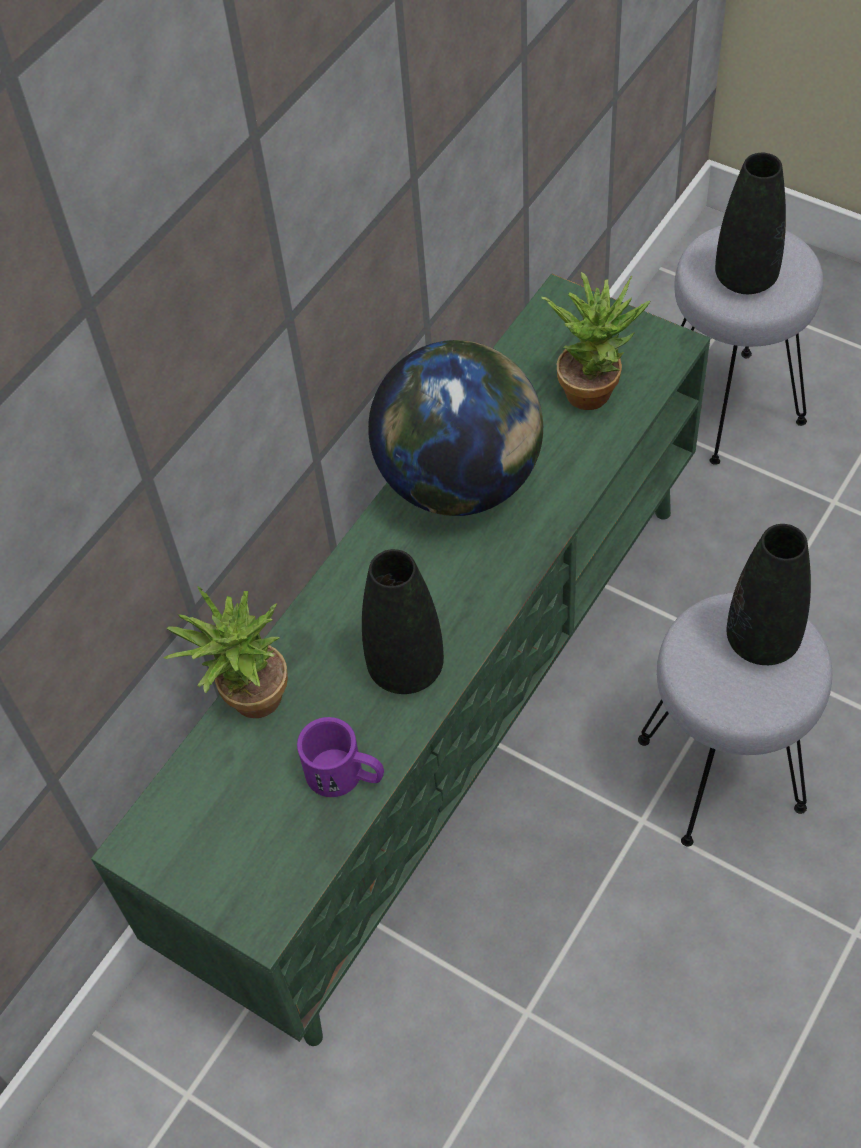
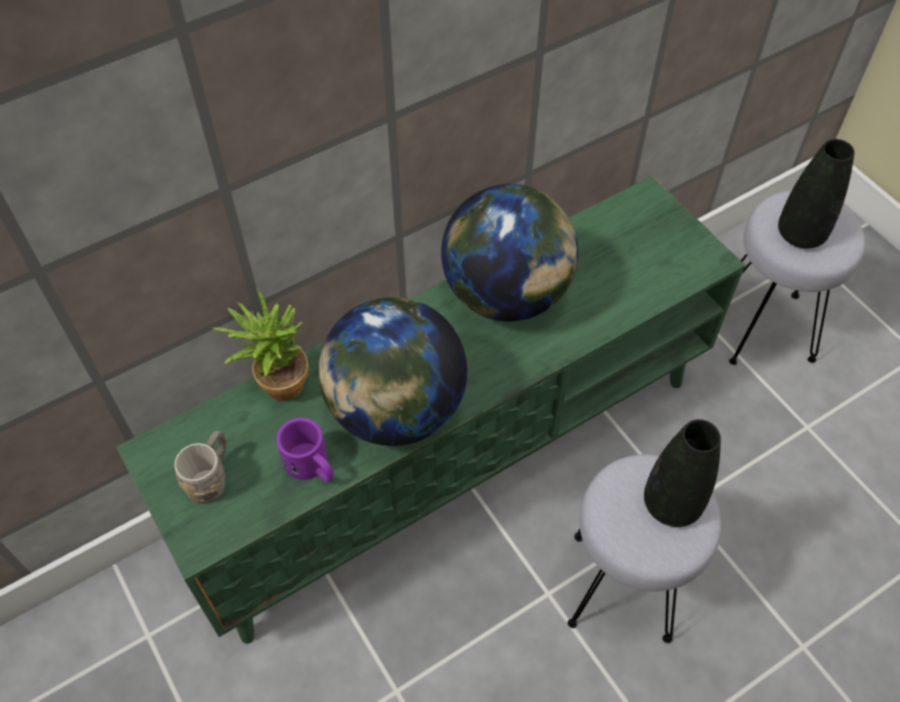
camera: 20 degrees right, 0 degrees up
black vase [362,549,444,694] -> globe [318,297,467,446]
potted plant [542,272,650,410] -> none
none -> grey mug [174,431,226,502]

